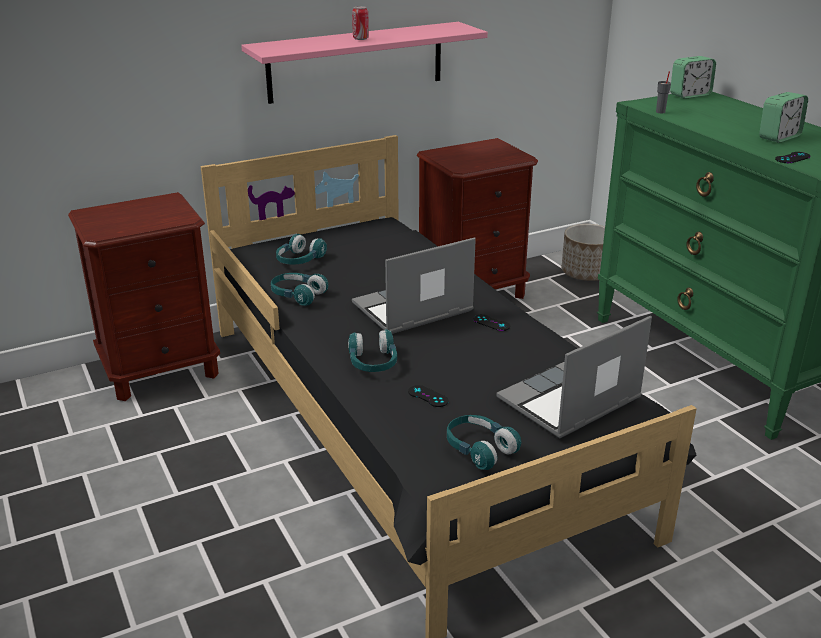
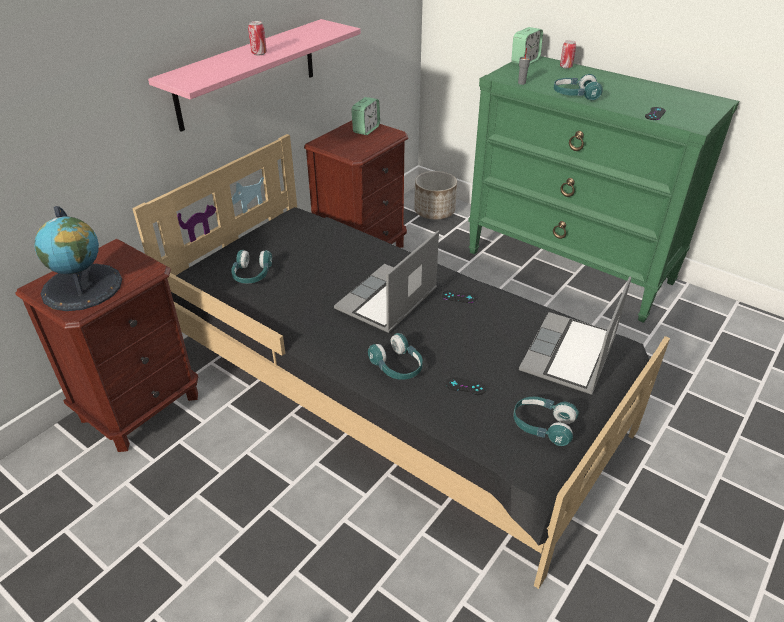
camera: 25 degrees left, 10 degrees up
turquoise headphones [271,273,328,306] -> turquoise headphones moved to [554,74,603,100]
alarm clock [759,92,808,143] -> alarm clock moved to [351,97,380,135]
none -> globe [35,206,122,311]
none -> can [560,40,576,69]

